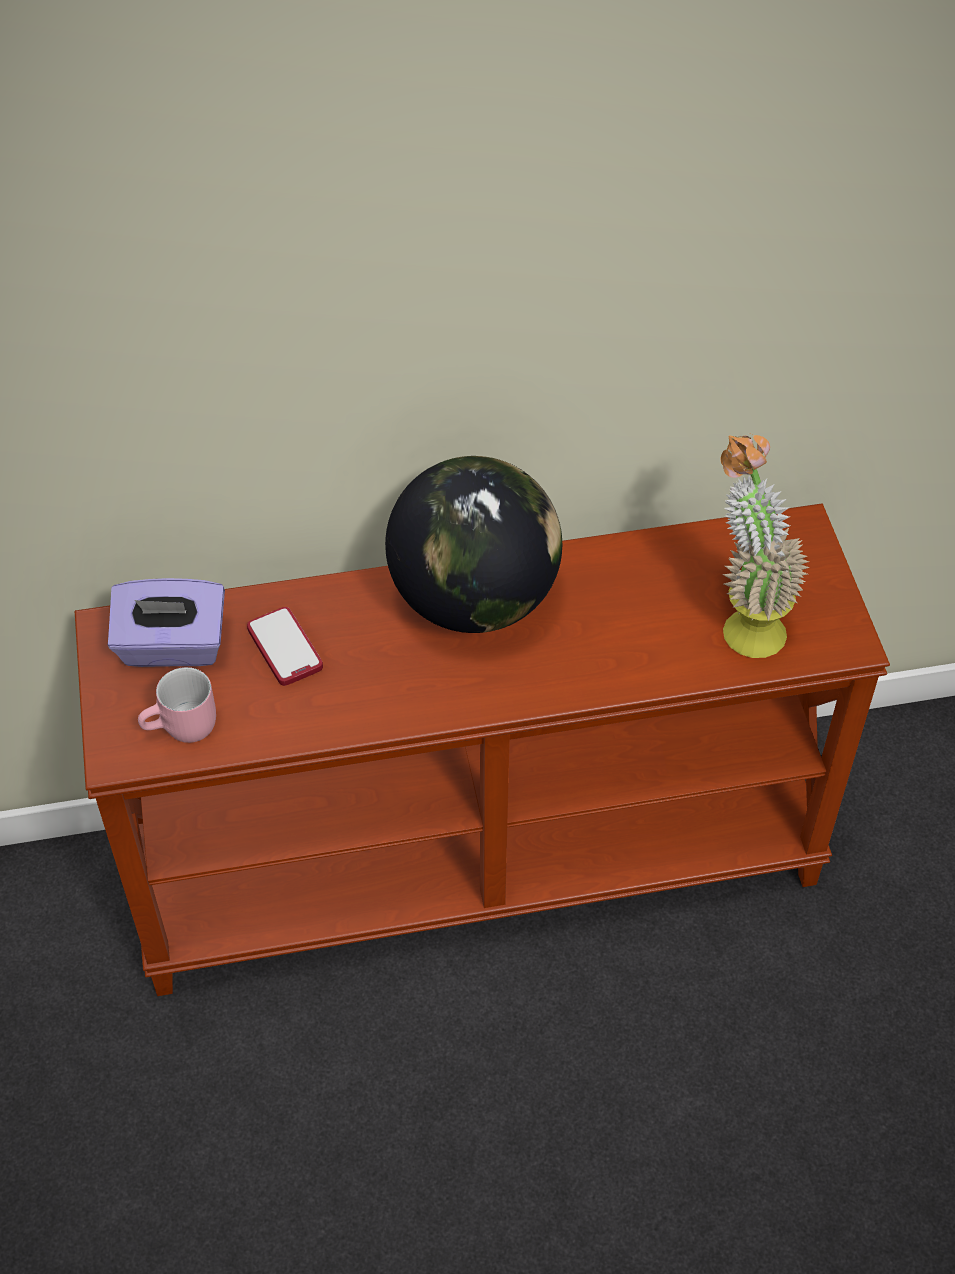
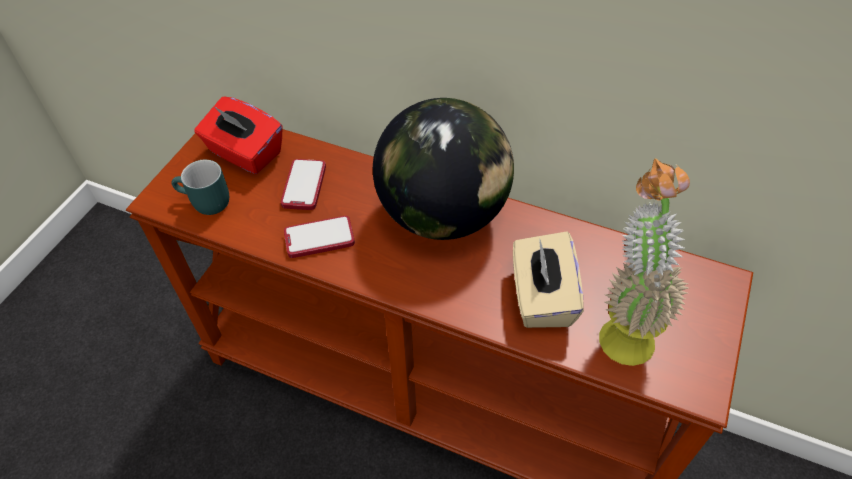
camera: 35 degrees right, 0 degrees up
purple tissue box [108,578,225,667] -> red tissue box [195,97,283,174]
pink mug [138,667,216,743] -> turquoise mug [172,160,229,215]
none -> phone [284,216,355,258]
none -> beige tissue box [513,231,584,328]

